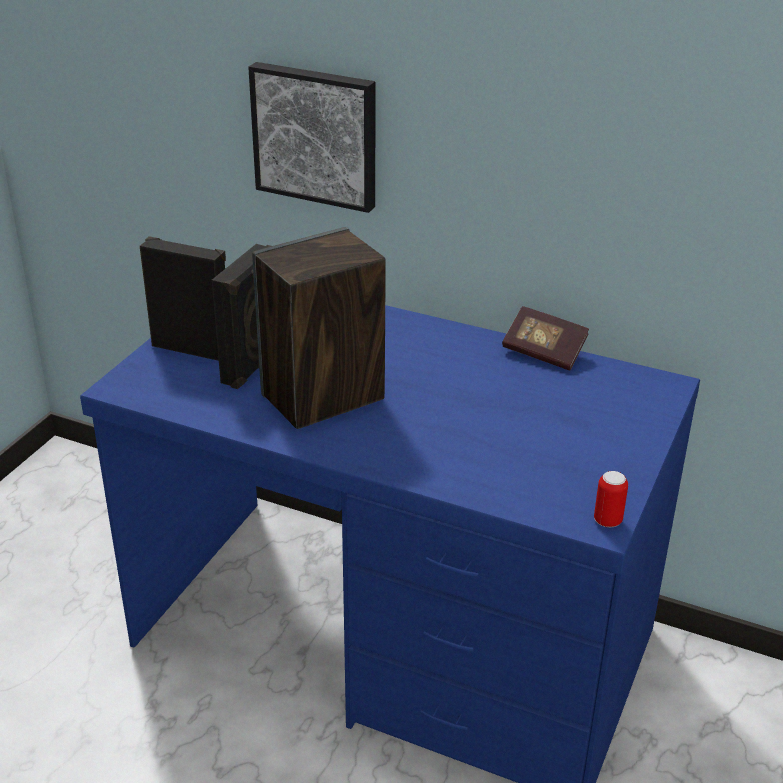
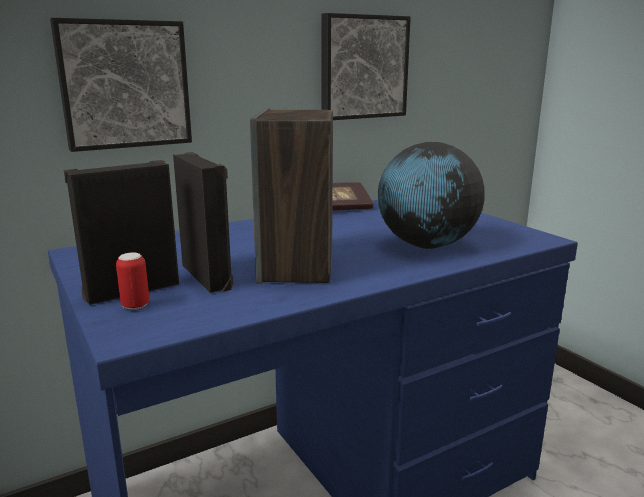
camera: 55 degrees left, 15 degrees down
can [594,471,628,527] -> can moved to [116,252,149,310]
none -> picture [321,13,411,120]
none -> globe [378,142,485,249]

